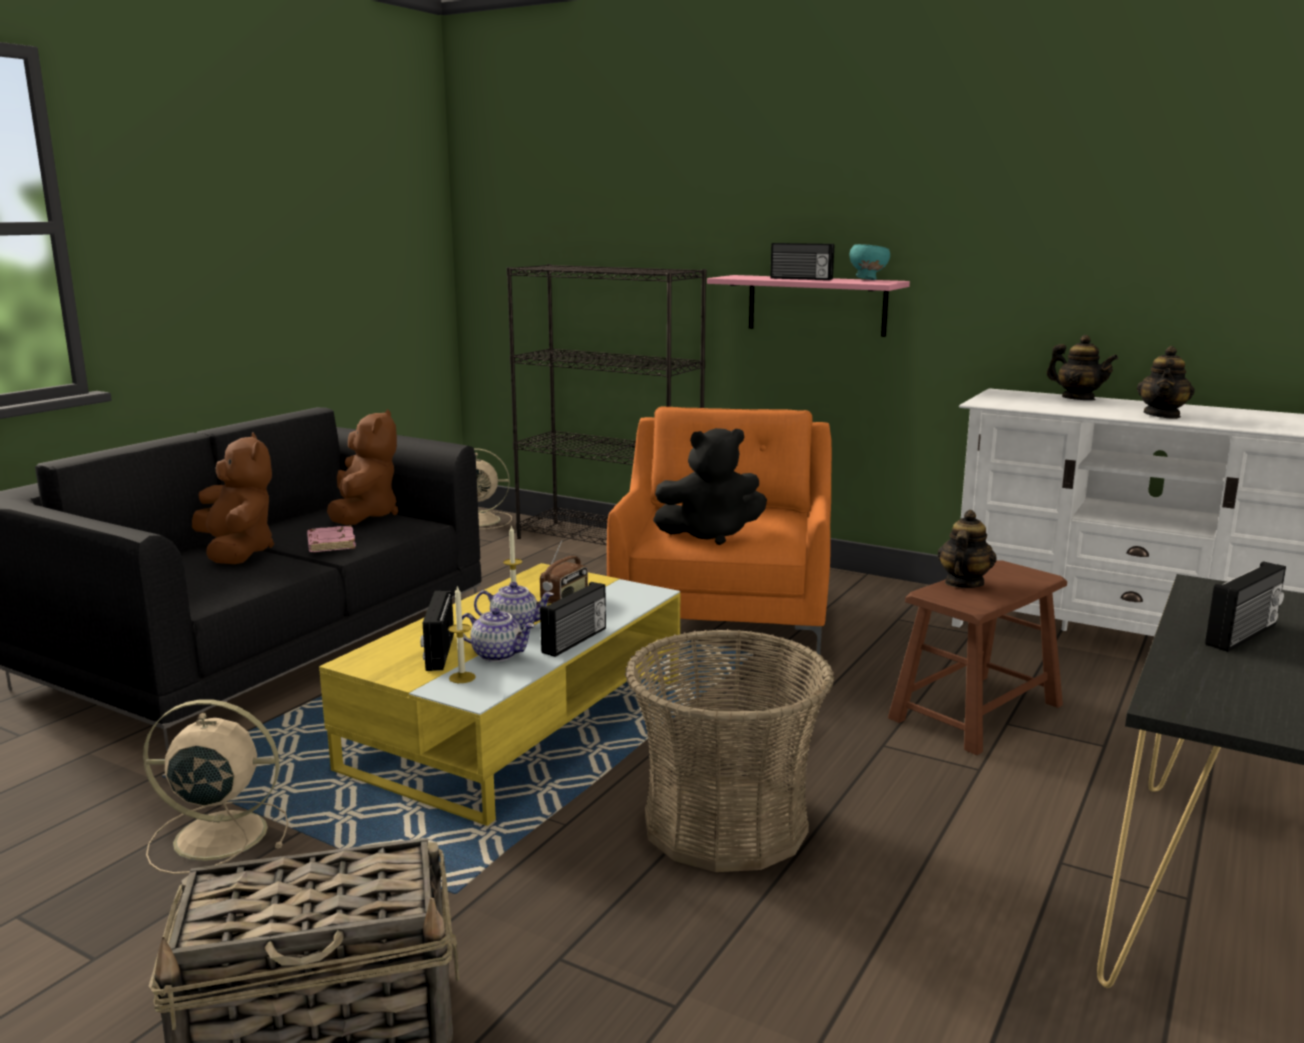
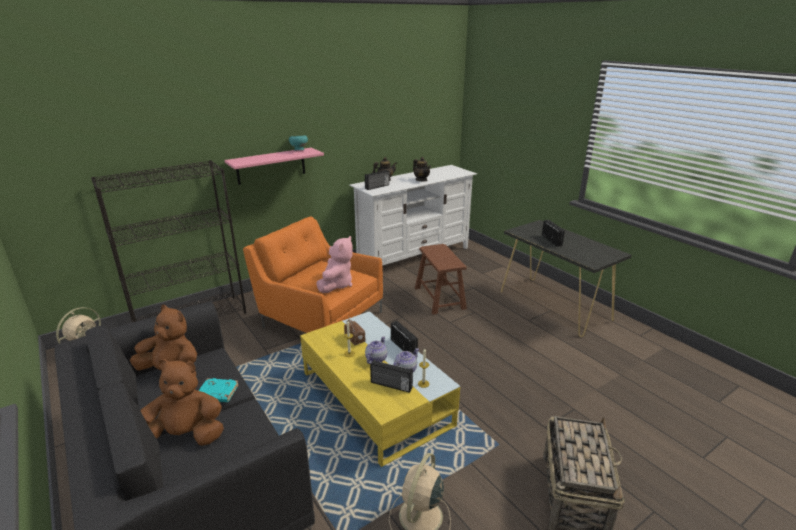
camera: 65 degrees left, 10 degrees up
pink book [307,525,356,552] -> turquoise book [199,378,239,403]
basket [625,629,834,872] -> none
black plush toy [653,428,767,545] -> pink plush toy [316,236,353,293]
radio [770,243,834,280] -> radio moved to [365,170,389,190]
teapot [938,510,997,588] -> none

